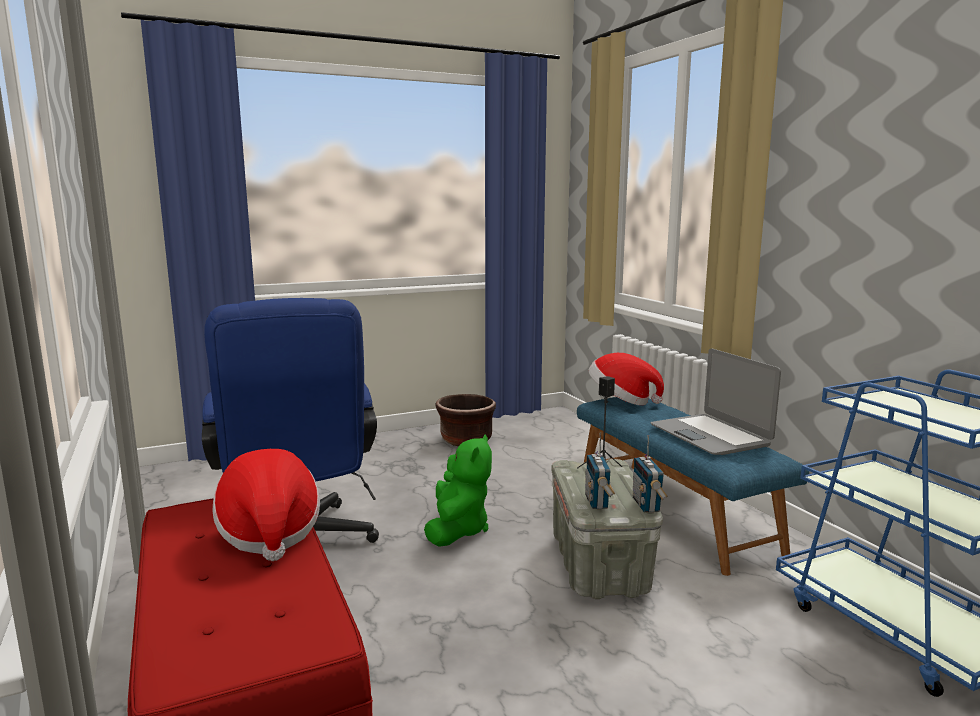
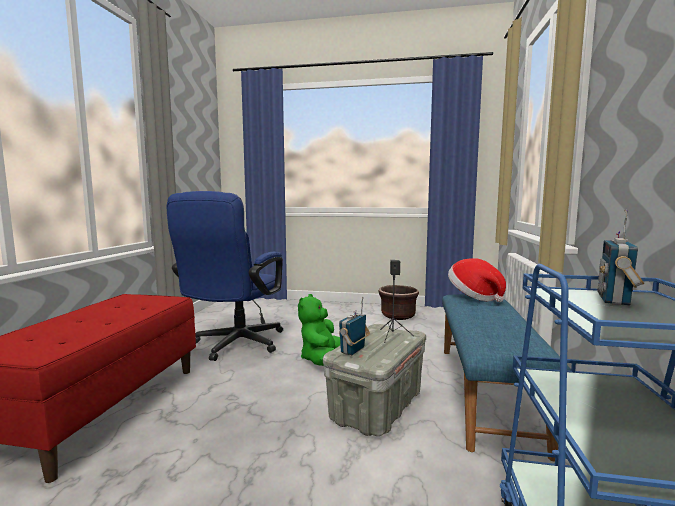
camera: 35 degrees right, 5 degrees down
hat [212,449,320,561] -> none
green plush toy [424,434,492,547] -> green plush toy turned 150 degrees clockwise [298,294,340,366]
radio [633,435,668,513] -> radio moved to [597,210,644,305]
laptop [651,349,781,455] -> none

